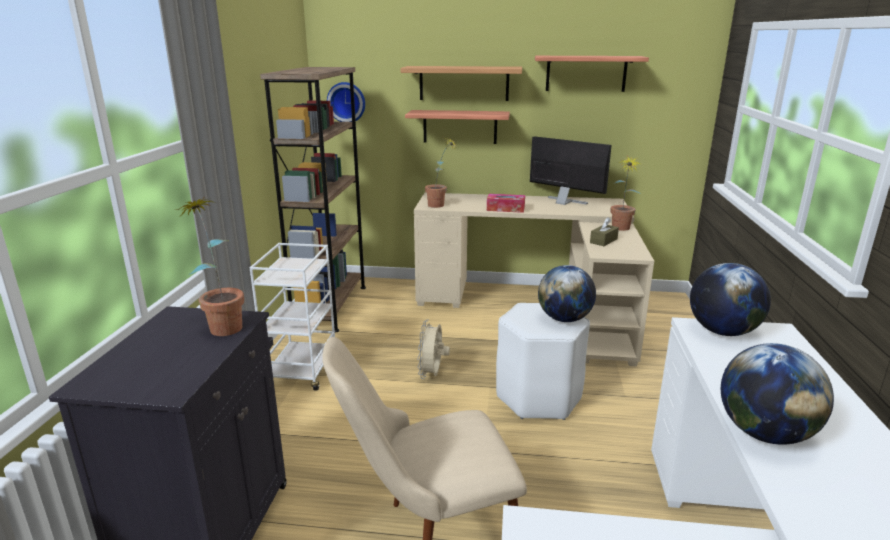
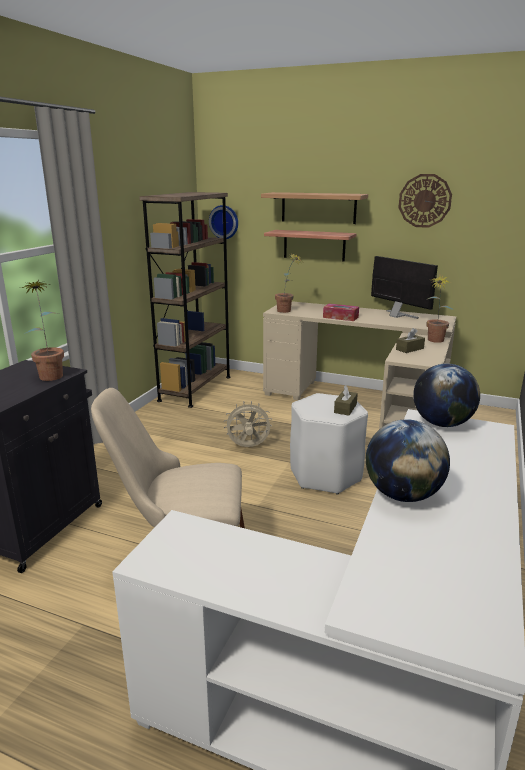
camera: 15 degrees right, 0 degrees up
white cart [250,243,335,391] -> none
beige fan [417,320,450,379] -> beige fan turned 60 degrees clockwise [224,401,272,447]
shelf [535,56,649,92] -> wall clock [398,174,452,228]
globe [538,265,596,322] -> brown tissue box [334,385,358,416]

